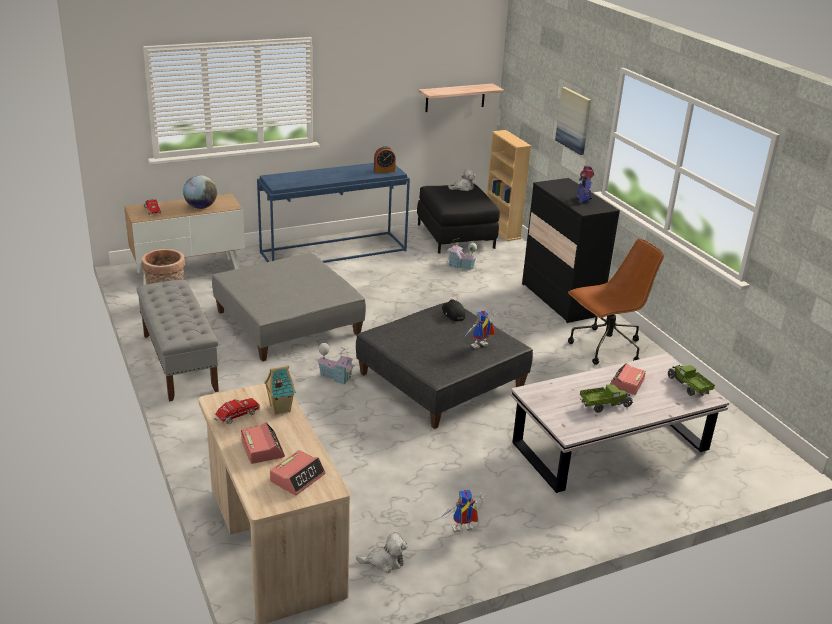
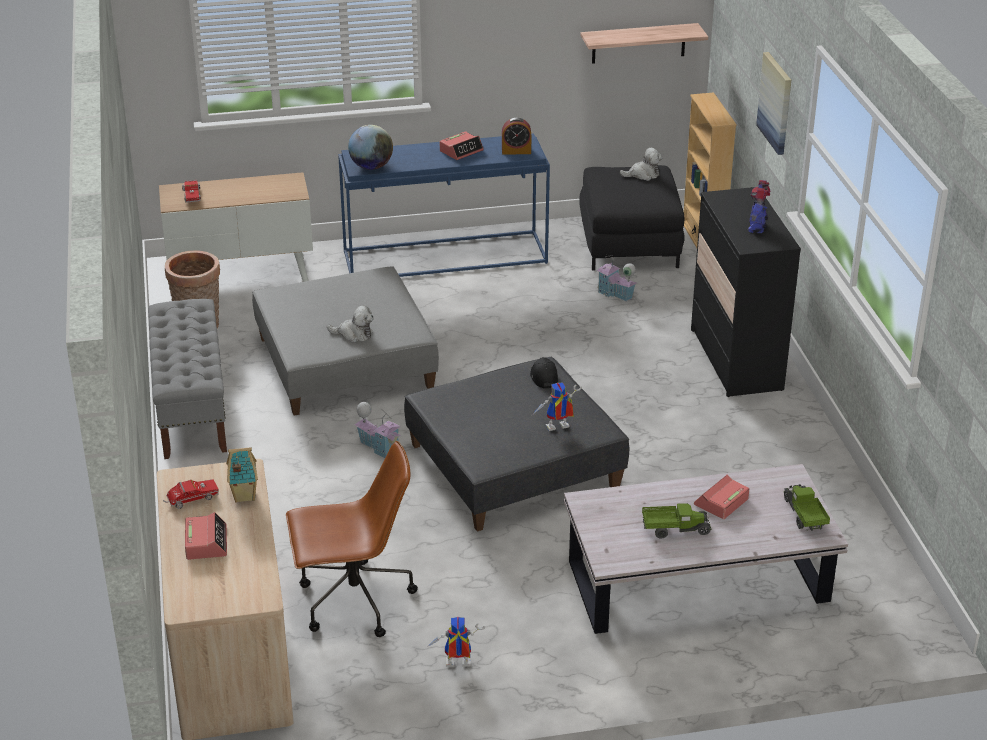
camera: 15 degrees right, 5 degrees up
globe [183,175,217,209] -> globe moved to [348,125,393,170]
alarm clock [270,450,326,496] -> alarm clock moved to [440,131,484,160]
plush toy [356,532,408,573] -> plush toy moved to [327,306,374,343]
brown office chair [568,238,664,365] -> brown office chair moved to [286,441,418,637]

